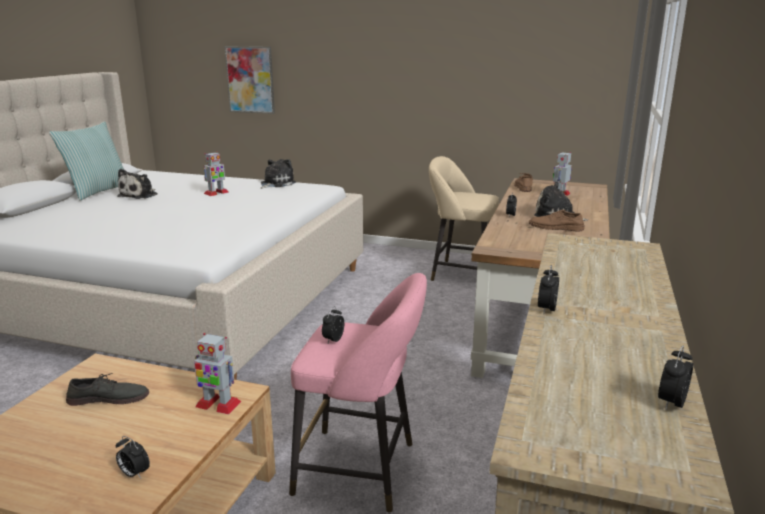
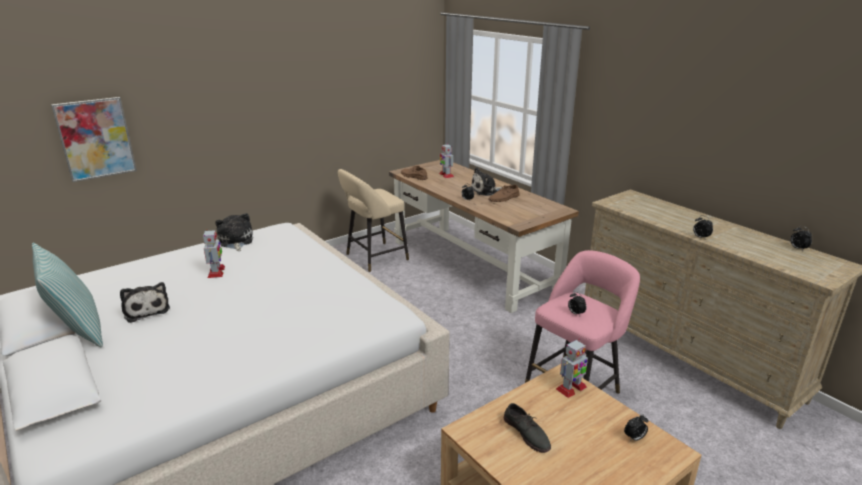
camera: 55 degrees left, 5 degrees up
grey shoe [66,373,149,406] -> grey shoe turned 120 degrees clockwise [504,403,551,453]

